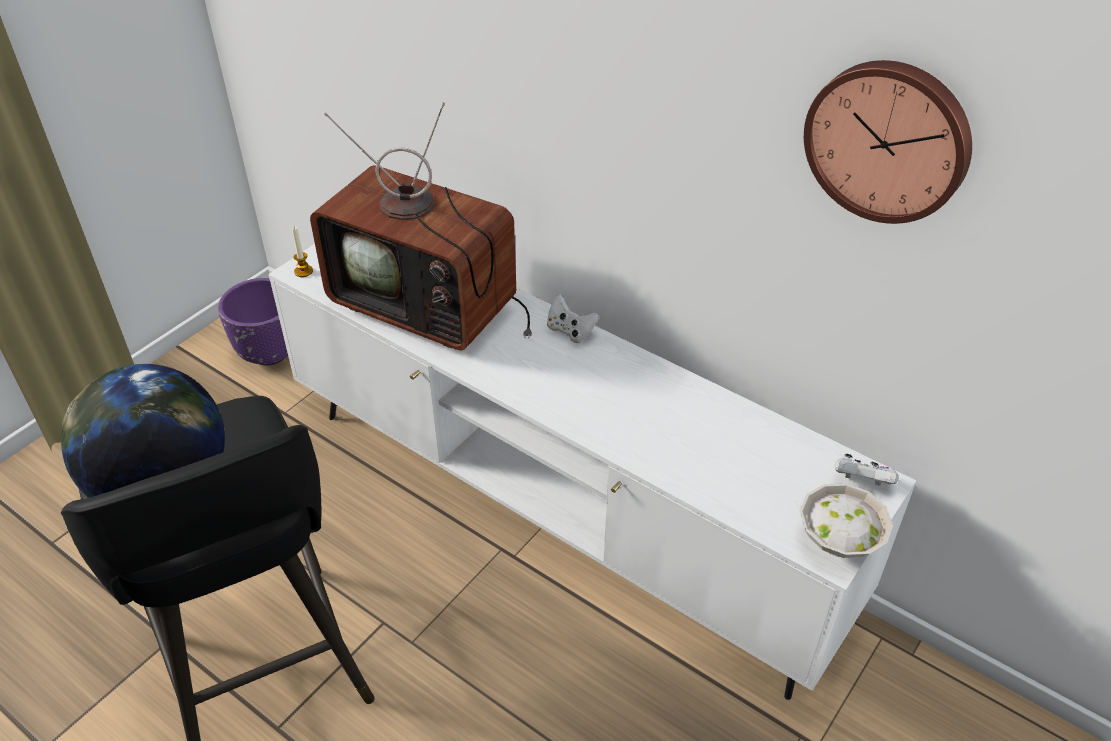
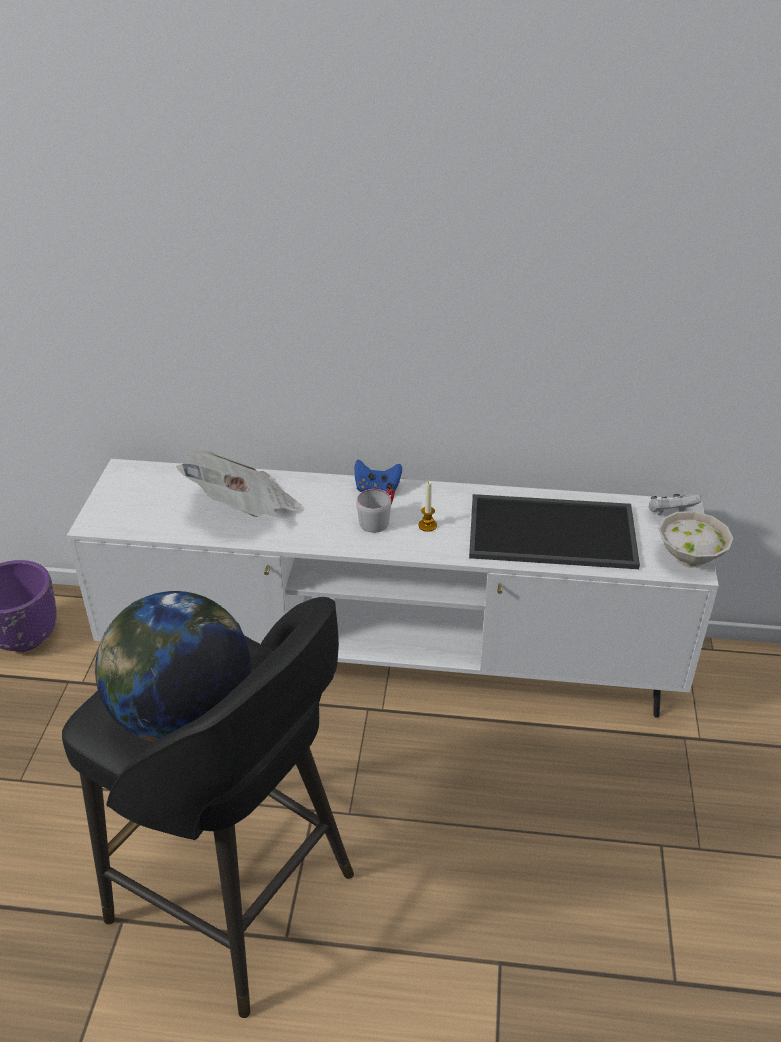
camera: 30 degrees left, 5 degrees down
candle [292,227,313,277] -> candle moved to [418,481,437,532]
television [310,102,532,351] -> newspaper [177,451,302,517]
white game controller [547,294,599,343] -> blue game controller [355,460,402,495]
wall clock [804,60,972,224] -> none
none -> grey mug [356,489,395,533]
none -> tray [469,494,640,569]

